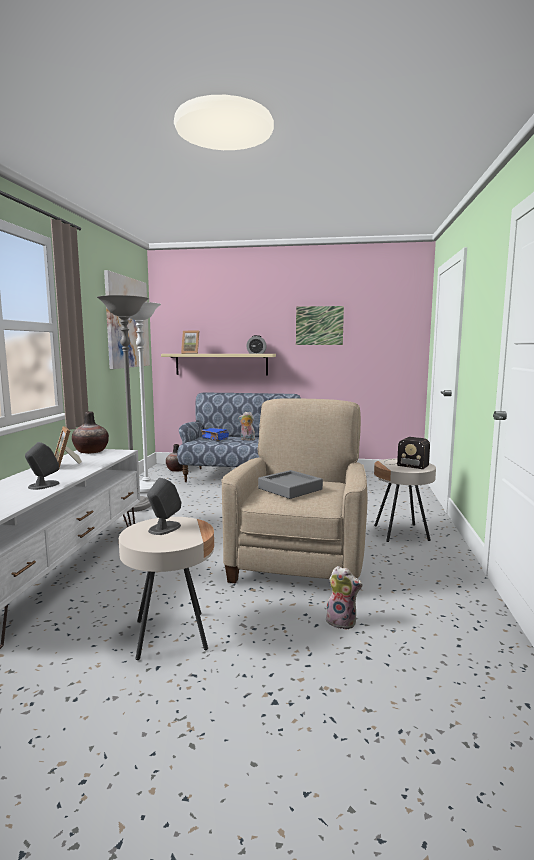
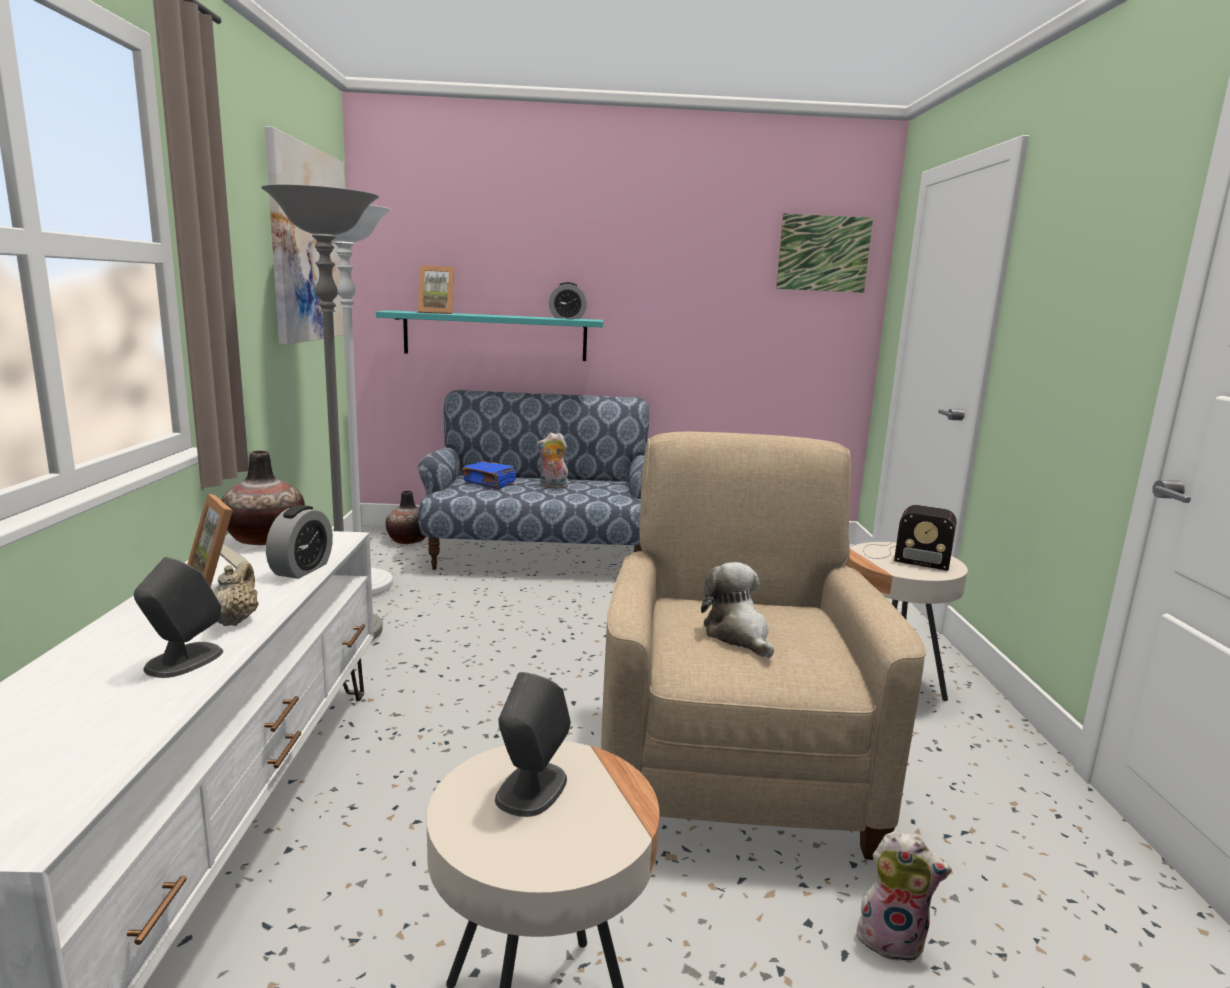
camera: 10 degrees left, 5 degrees up
beige shelf [161,354,276,376] -> turquoise shelf [376,310,603,361]
grey tray [258,470,323,499] -> plush toy [701,562,774,658]
picture [296,306,344,345] -> picture moved to [776,213,873,293]
none -> beige teapot [212,561,259,626]
none -> alarm clock [266,505,333,579]

